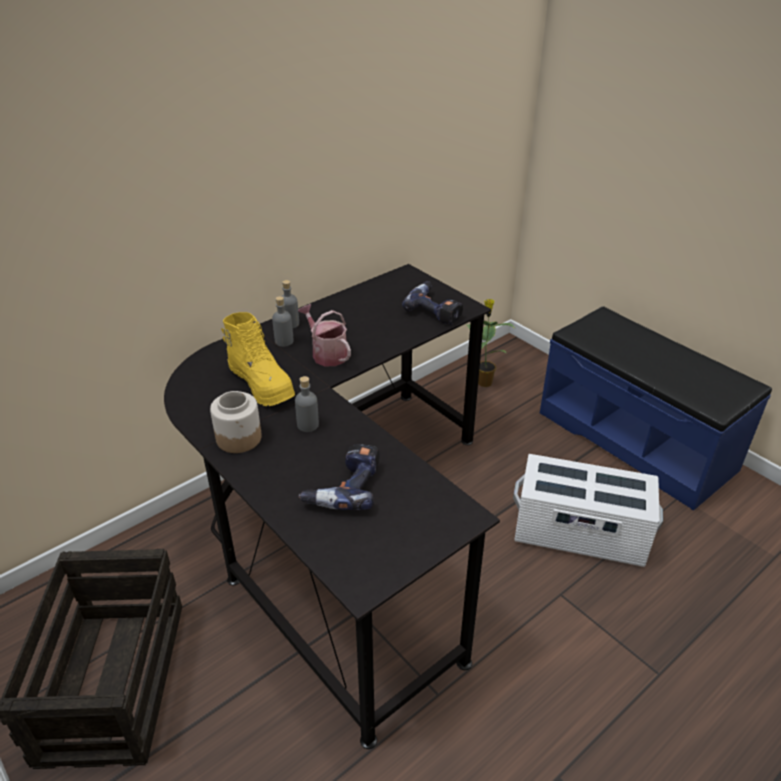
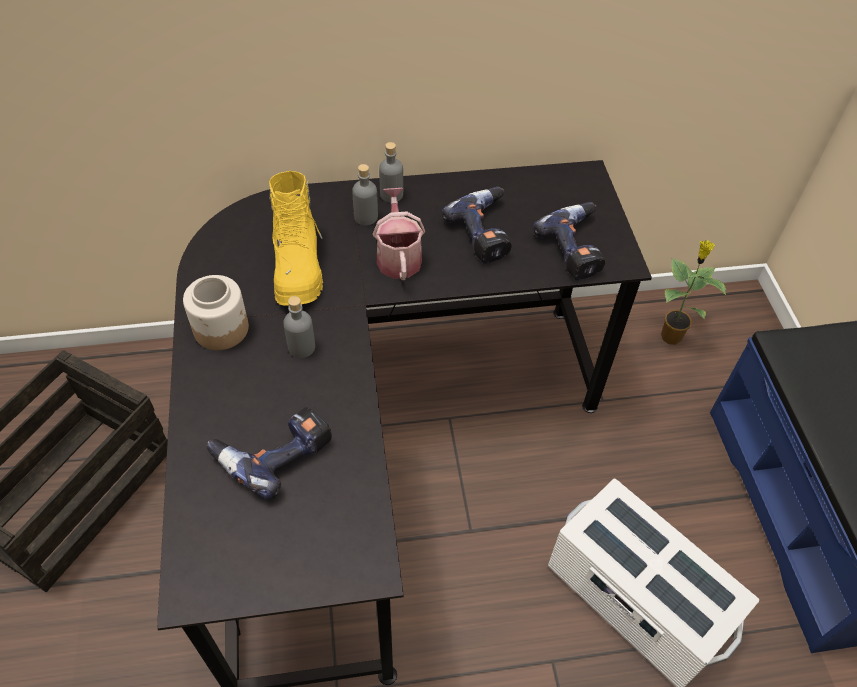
camera: 30 degrees right, 15 degrees up
none -> power drill [442,187,512,264]

